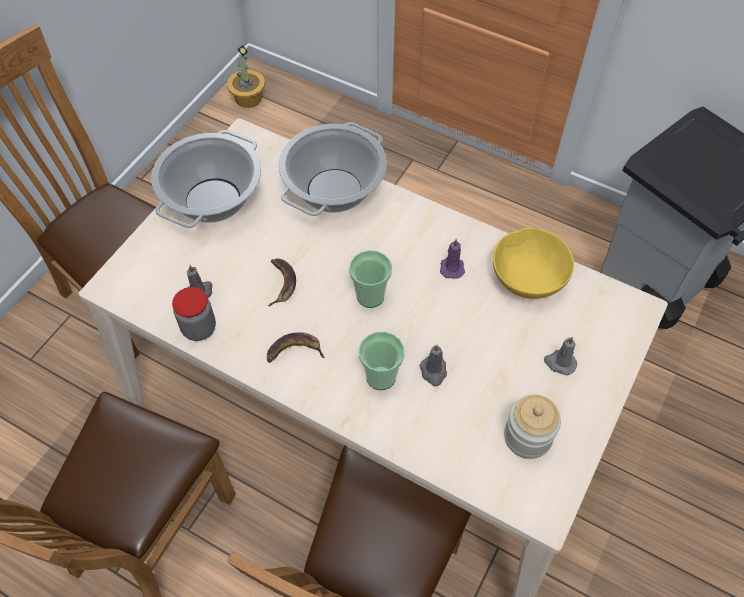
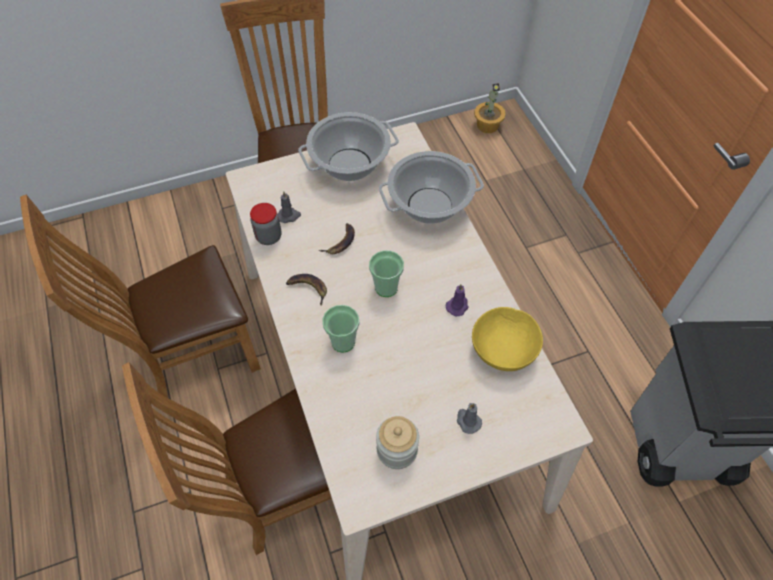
camera: 40 degrees right, 0 degrees up
grey candle [419,345,447,387] -> none

